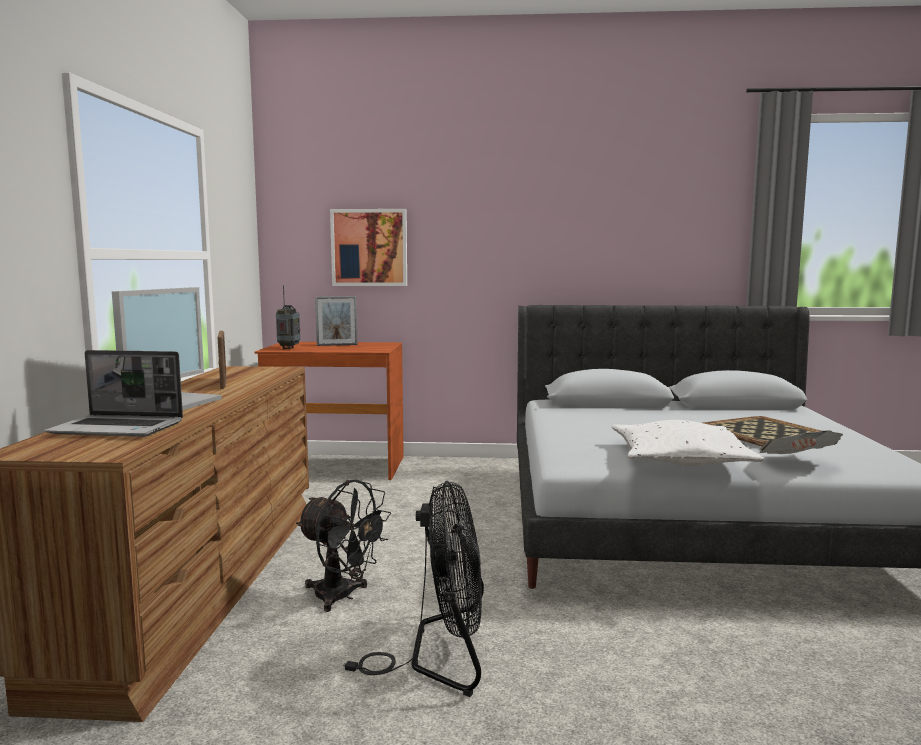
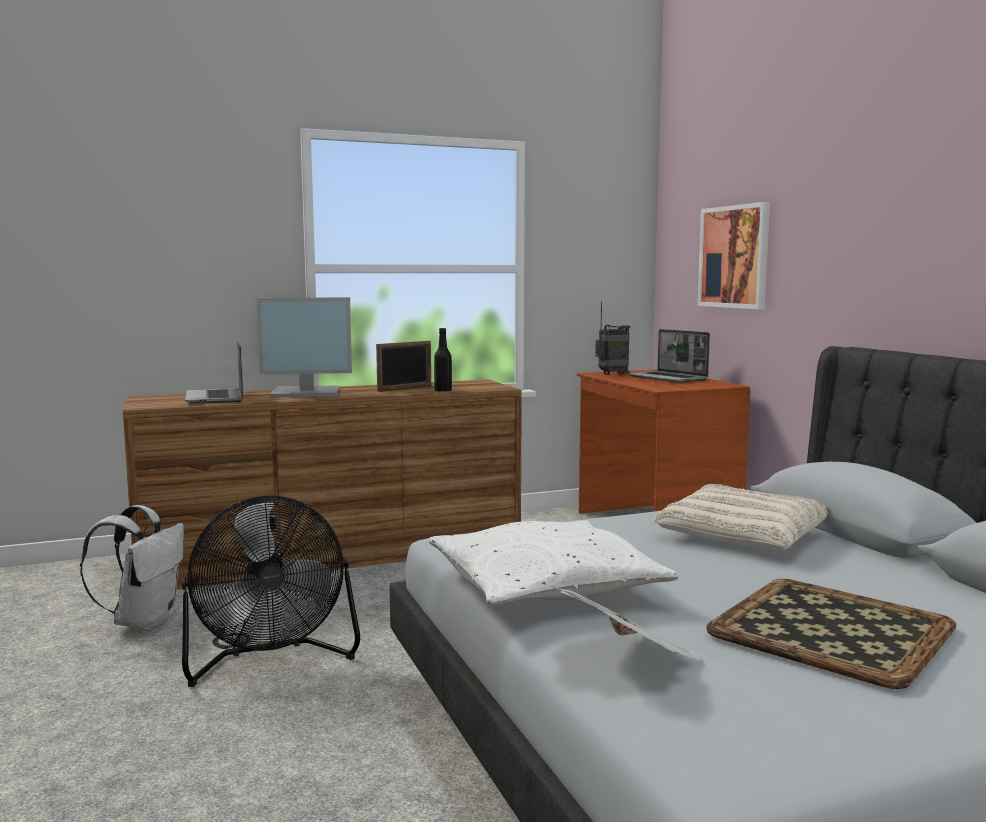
camera: 65 degrees right, 0 degrees up
black fan [296,480,391,612] -> none
picture frame [315,296,357,346] -> laptop [628,329,710,383]
none -> white backpack [80,505,184,630]
none -> black bottle [434,328,452,392]
none -> beige pillow [653,484,828,551]

